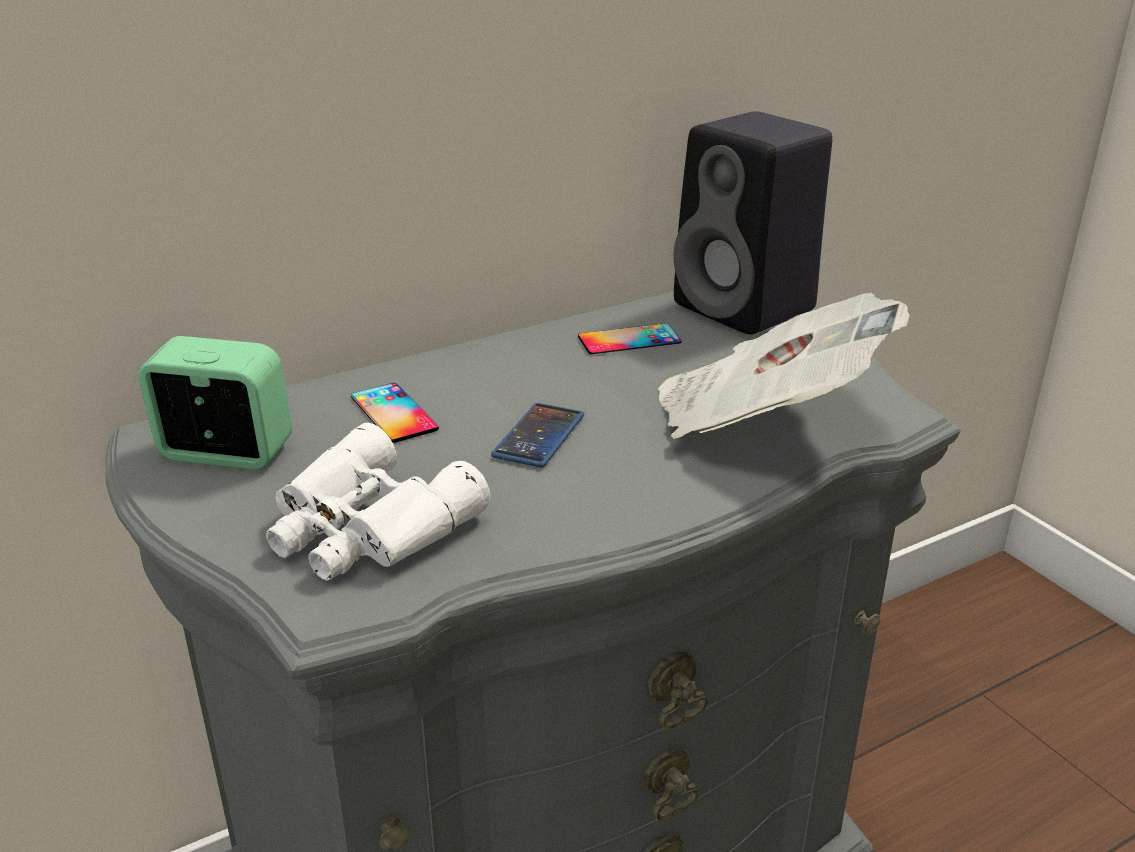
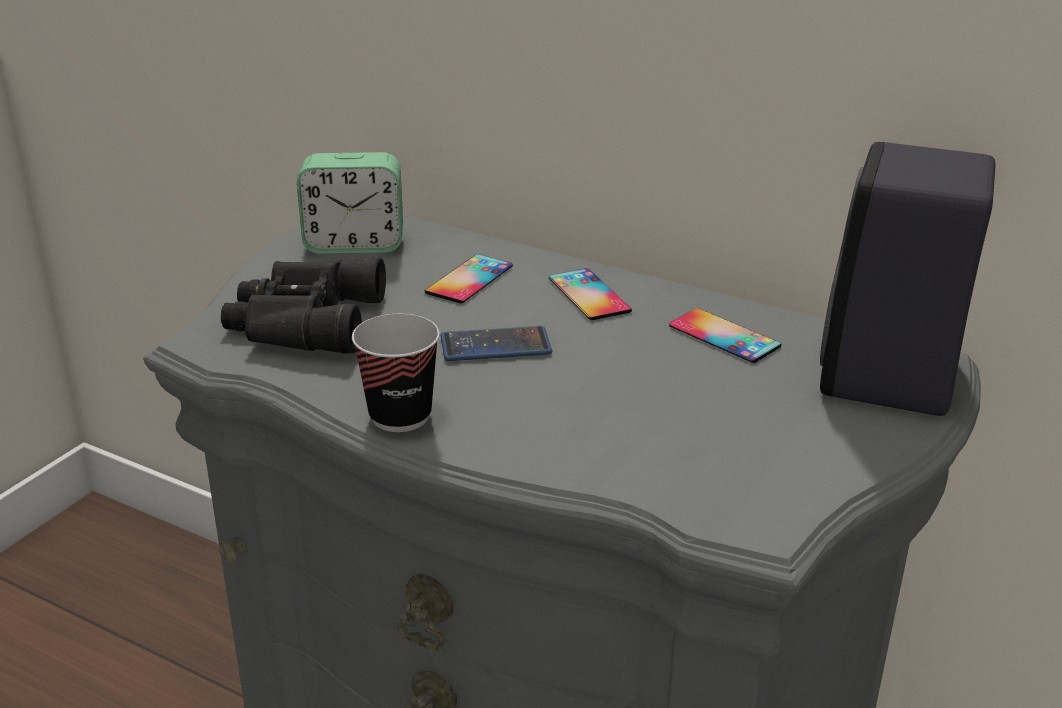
camera: 60 degrees right, 0 degrees up
alarm clock [138,336,292,470] -> alarm clock turned 105 degrees clockwise [297,152,403,254]
white binoculars [266,423,491,581] -> black binoculars [221,257,386,354]
newspaper [658,293,910,439] -> none
none -> cup [352,314,440,432]
none -> phone [549,268,632,320]

